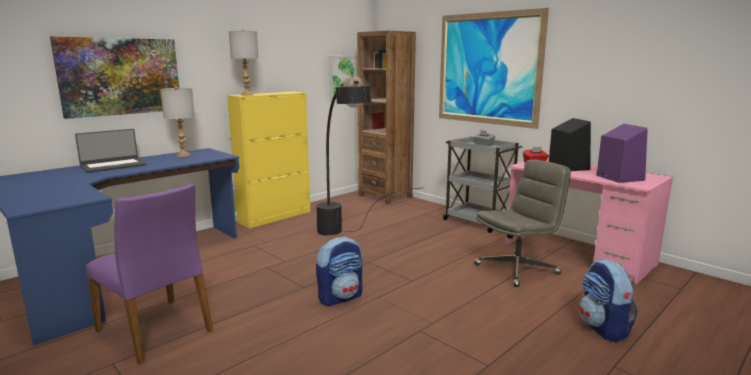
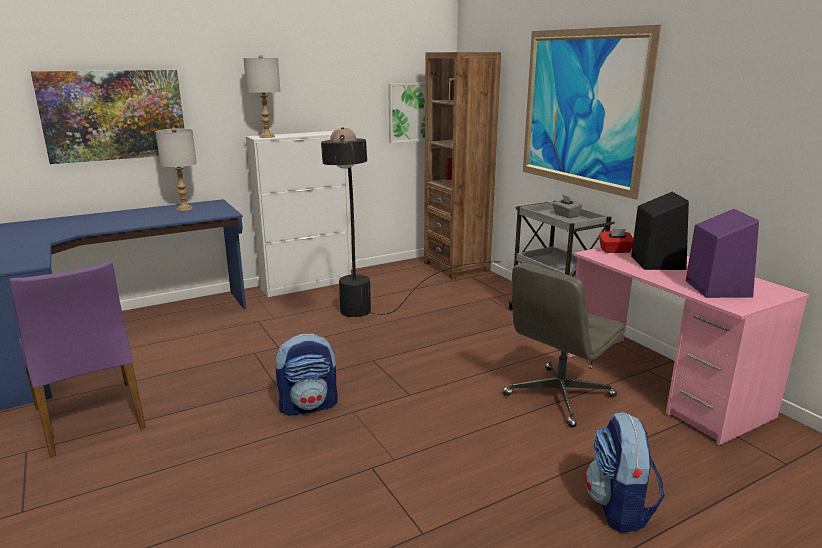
camera: 15 degrees right, 5 degrees up
laptop [75,129,146,173] -> none
yellow cabinet [227,92,311,228] -> white cabinet [246,131,351,297]
grey office chair [474,159,571,287] -> grey office chair turned 150 degrees clockwise [503,263,625,428]

